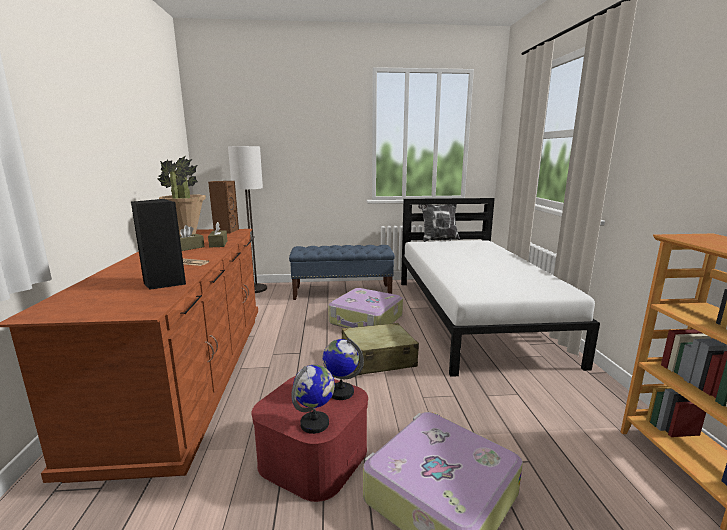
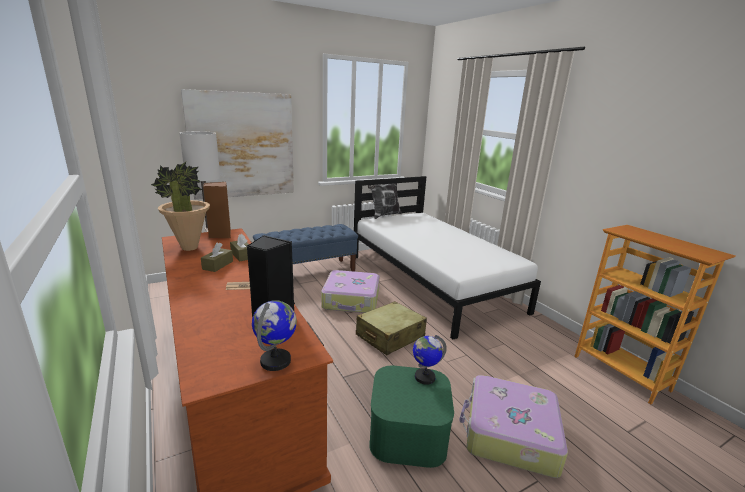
camera: 25 degrees left, 5 degrees up
red storage box [251,376,368,502] -> green storage box [369,366,454,468]
globe [291,365,335,434] -> globe moved to [252,300,297,371]
none -> picture [181,89,294,200]

